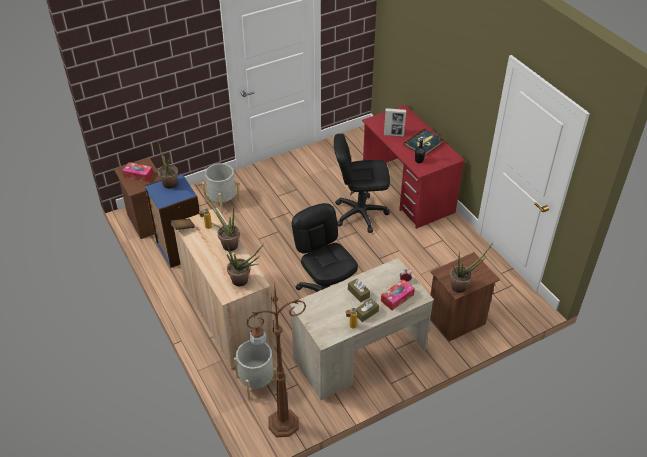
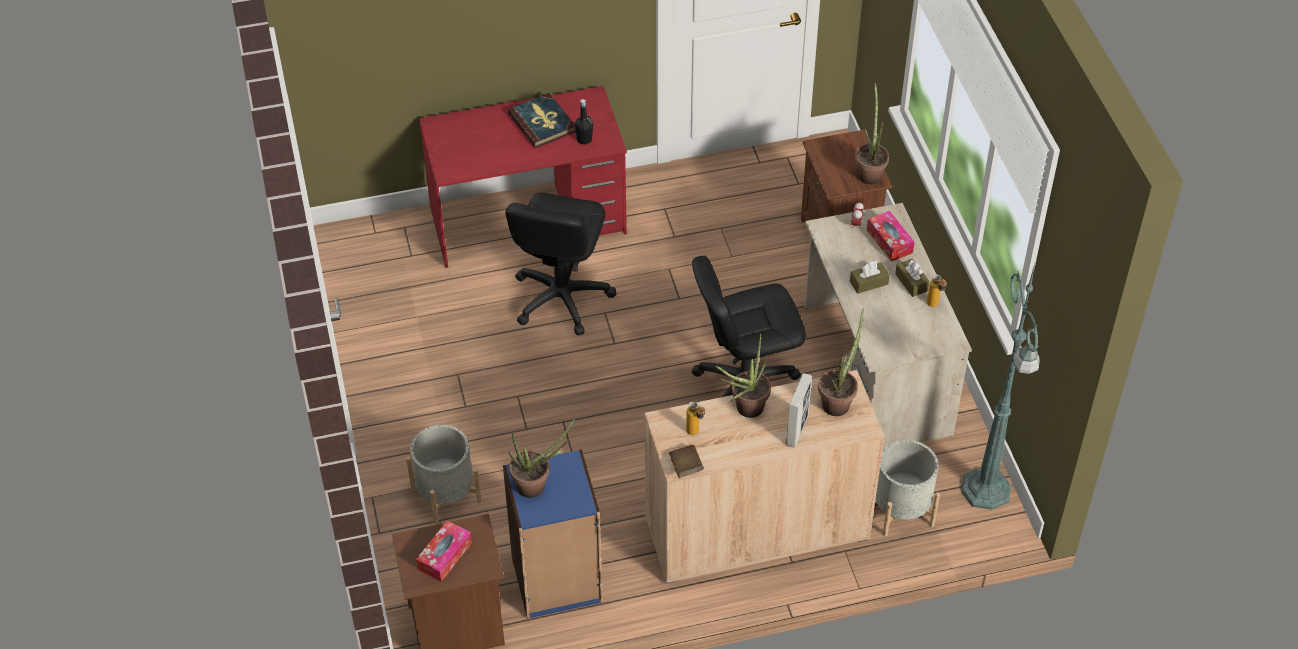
camera: 75 degrees left, 5 degrees up
brown floor lamp [246,282,306,437] -> green floor lamp [961,263,1040,510]
picture frame [384,108,406,137] -> picture frame moved to [786,373,812,448]

